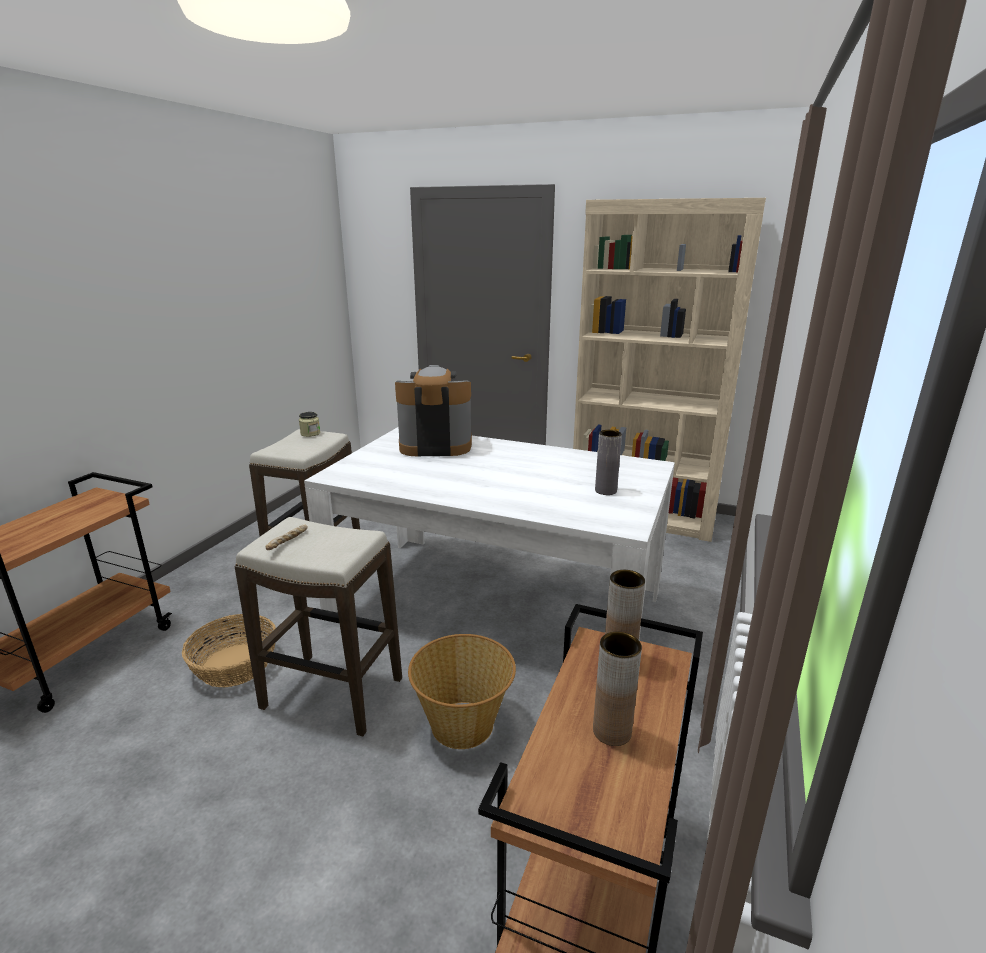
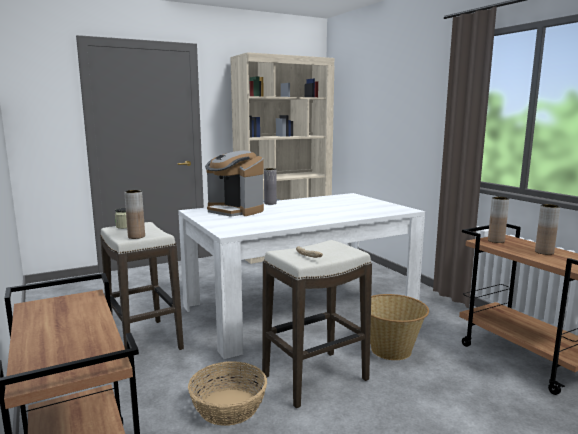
camera: 50 degrees left, 10 degrees down
coffee machine [395,365,472,456] -> coffee machine turned 90 degrees counterclockwise [205,151,264,217]
grey vase [595,430,622,495] -> grey vase moved to [264,168,277,205]
none -> brown vase [124,190,145,239]

